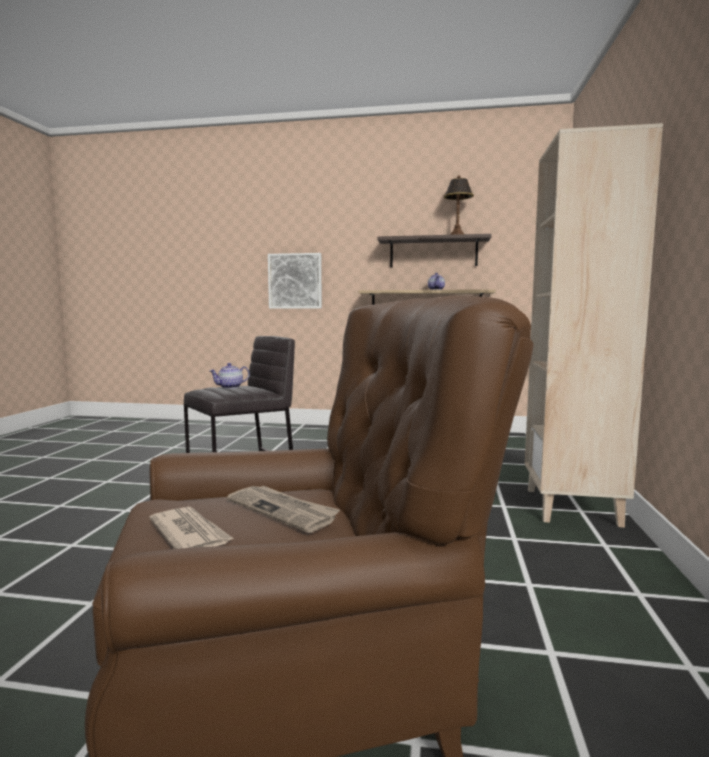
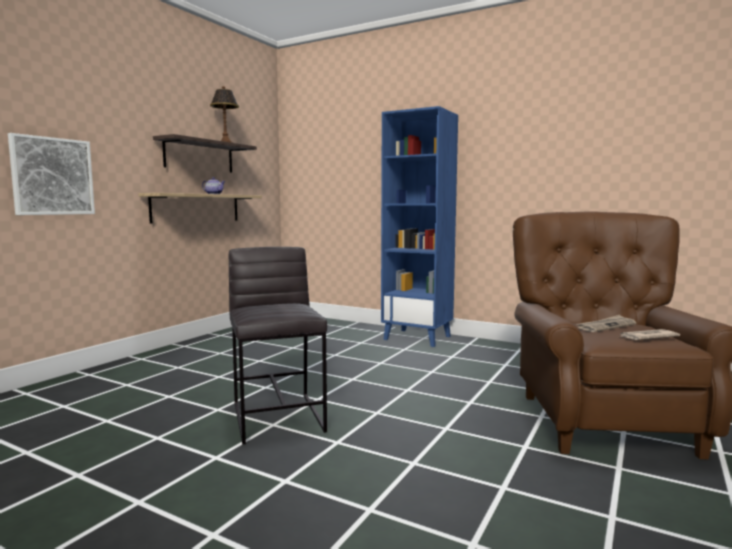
camera: 70 degrees left, 0 degrees up
teapot [210,363,250,389] -> none
beige bookcase [525,123,663,528] -> blue bookcase [381,106,458,347]

